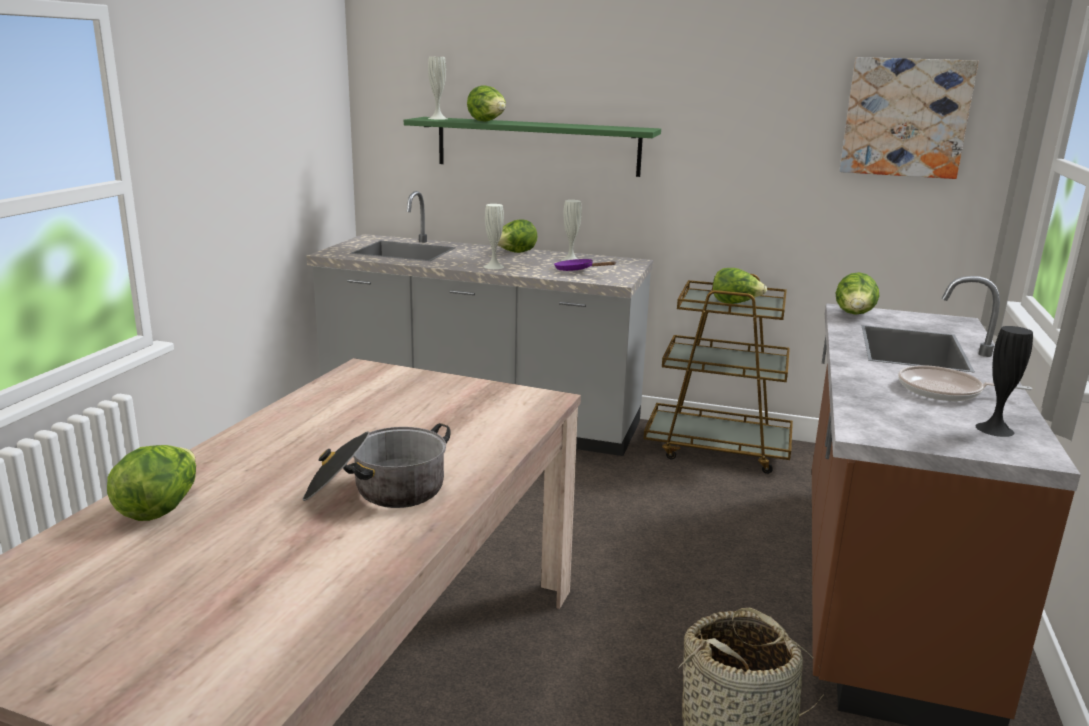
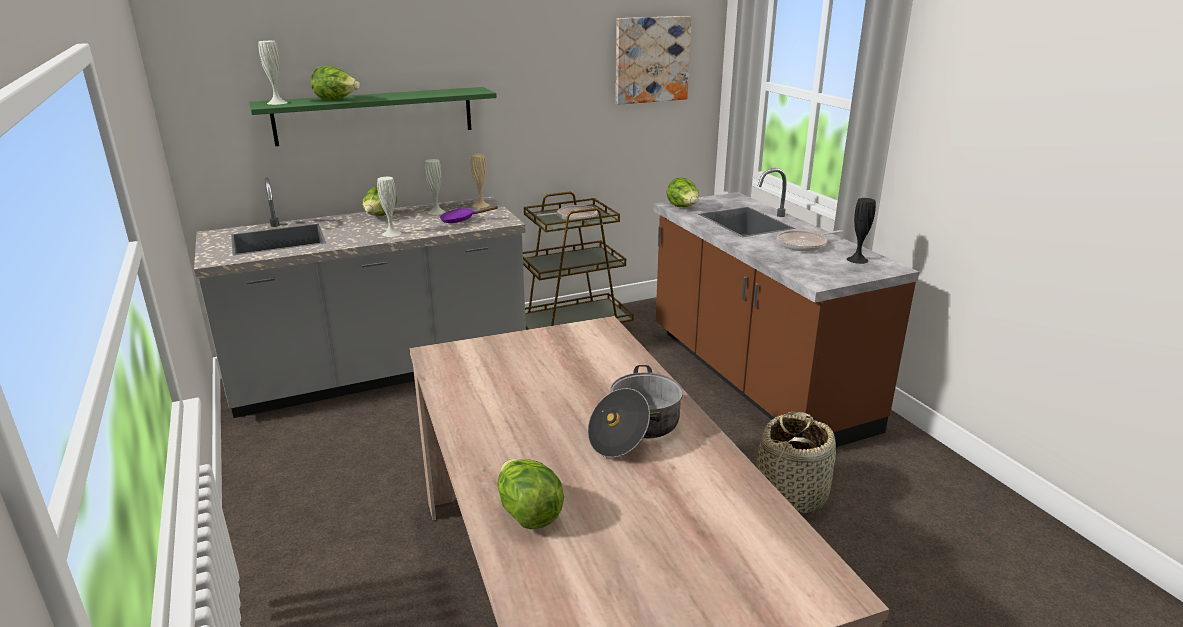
camera: 40 degrees left, 5 degrees up
lettuce [713,268,767,304] -> frying pan [537,205,598,222]
none -> beige vase [471,154,489,208]

